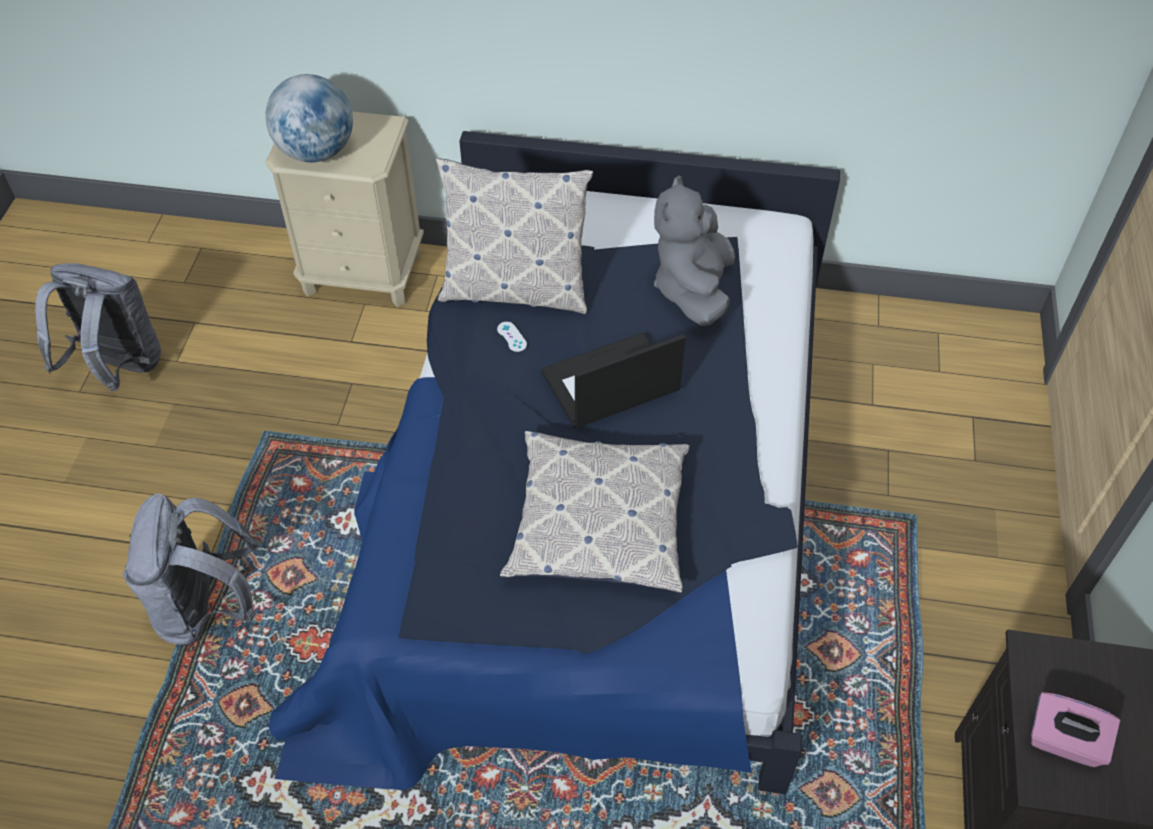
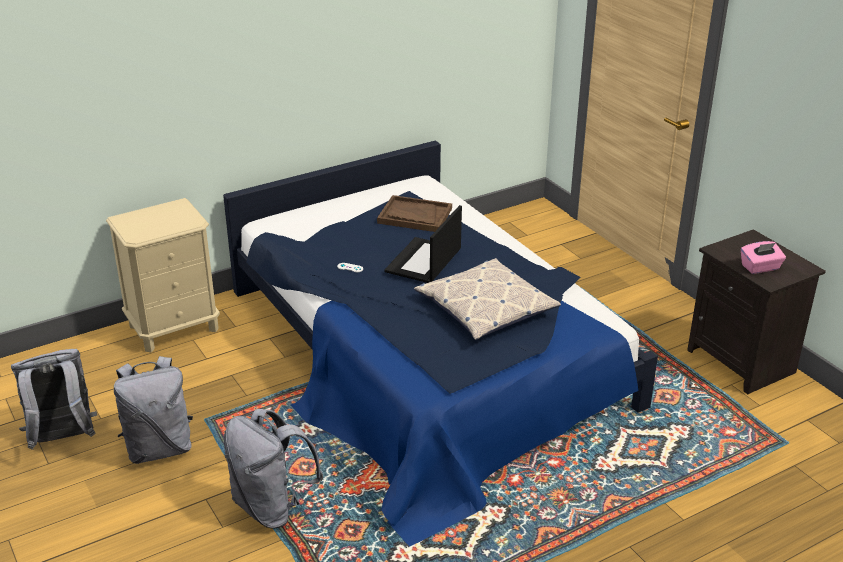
camera: 40 degrees left, 20 degrees down
globe [265,74,353,162] -> none
pillow [436,158,593,314] -> none
grey plush toy [654,175,735,326] -> brown tray [377,195,452,232]
none -> grey backpack [114,356,193,464]

